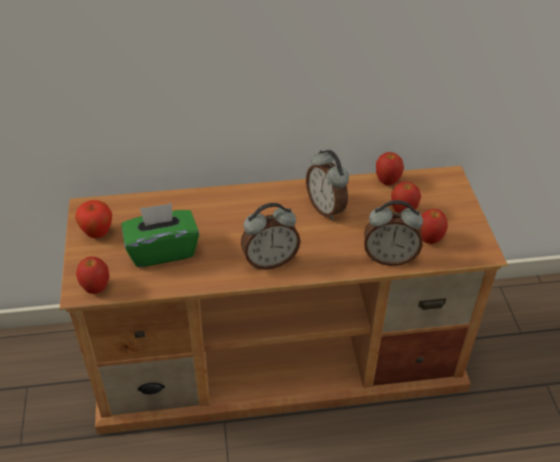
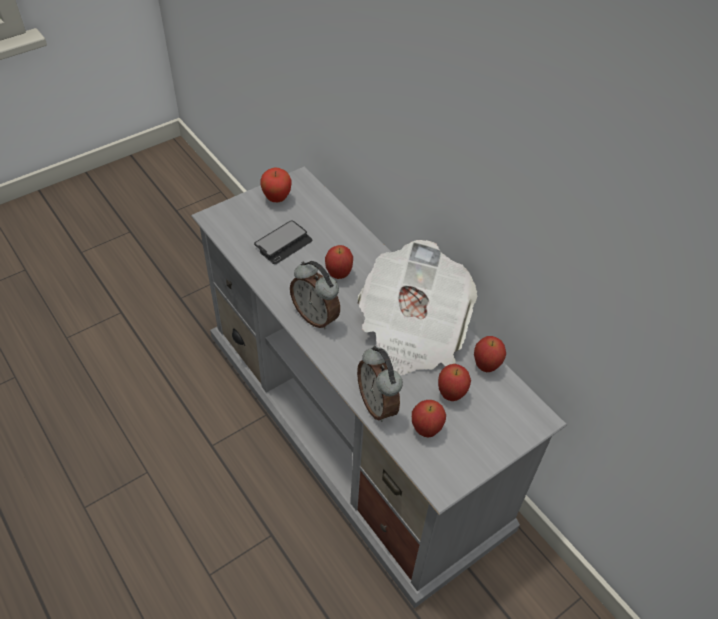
camera: 60 degrees right, 5 degrees up
brown tv stand [60,166,508,434] -> grey tv stand [191,166,567,608]
apple [76,256,110,294] -> apple moved to [325,245,353,279]
green tissue box [121,203,199,267] -> phone [254,220,313,264]
alarm clock [306,150,349,220] -> newspaper [358,240,478,375]

